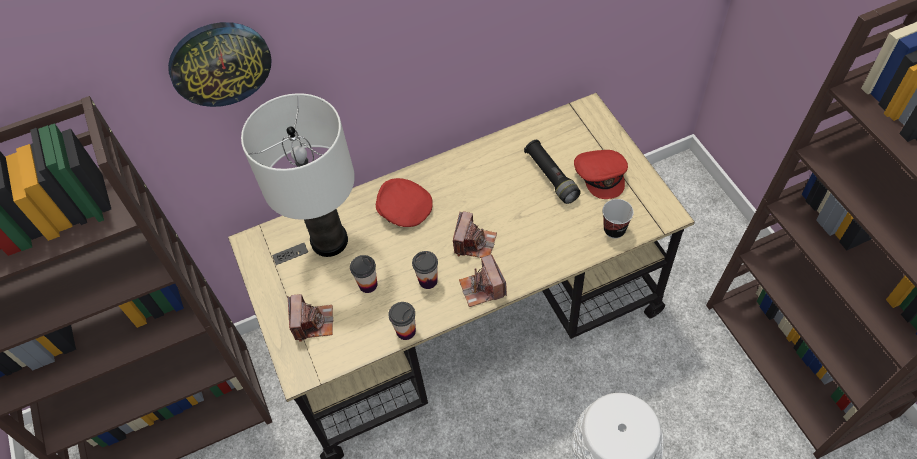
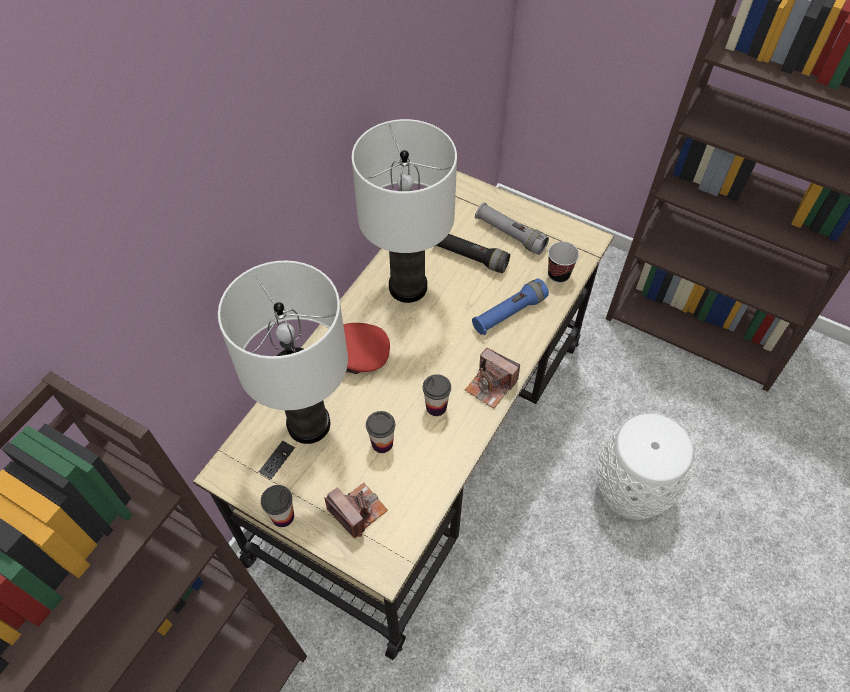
camera: 40 degrees left, 0 degrees up
wall clock [168,22,272,107] -> none
cup [388,302,416,340] -> cup moved to [261,485,294,527]
camera [453,211,497,258] -> none
red cap [574,150,628,199] -> grey flashlight [475,202,549,255]
none -> white table lamp [351,119,457,303]
none -> blue flashlight [472,279,549,335]

